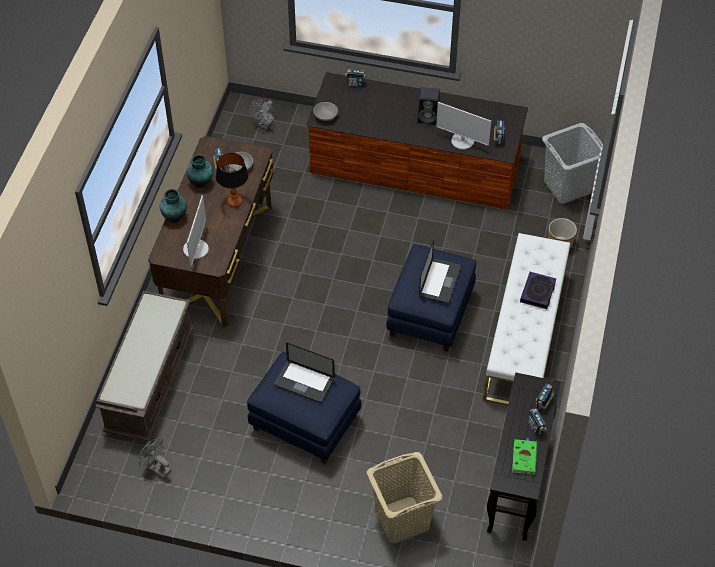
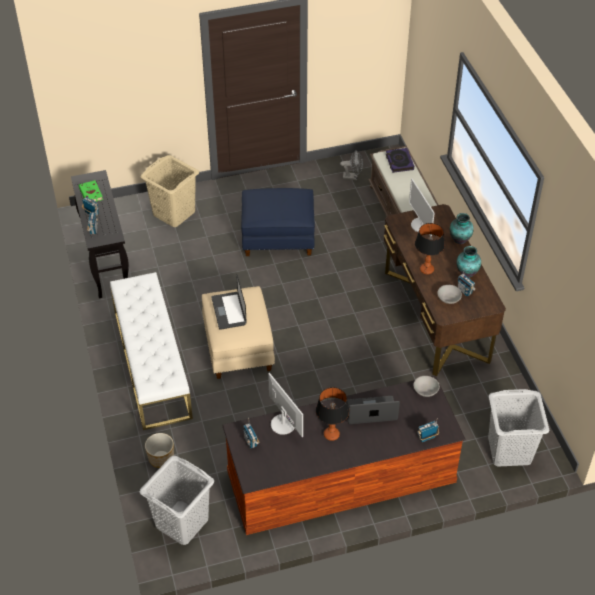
camera: 150 degrees right, 5 degrees down
grey fan [249,99,275,130] -> grey laundry basket [488,389,549,467]
laptop [274,343,335,403] -> laptop moved to [347,396,400,424]
blue ottoman [387,244,476,352] -> beige ottoman [202,286,275,379]
black speaker [418,87,440,124] -> table lamp [316,387,350,441]
monitor [436,102,491,150] -> monitor turned 60 degrees clockwise [268,373,303,437]
book [520,272,556,309] -> book moved to [386,148,414,173]

